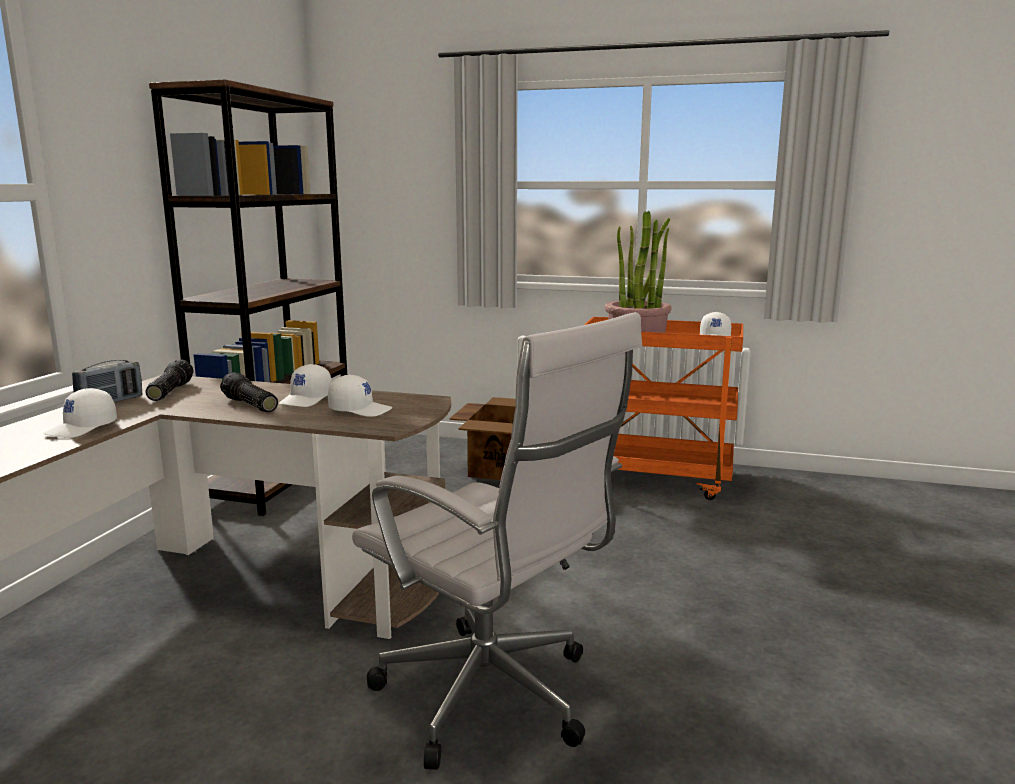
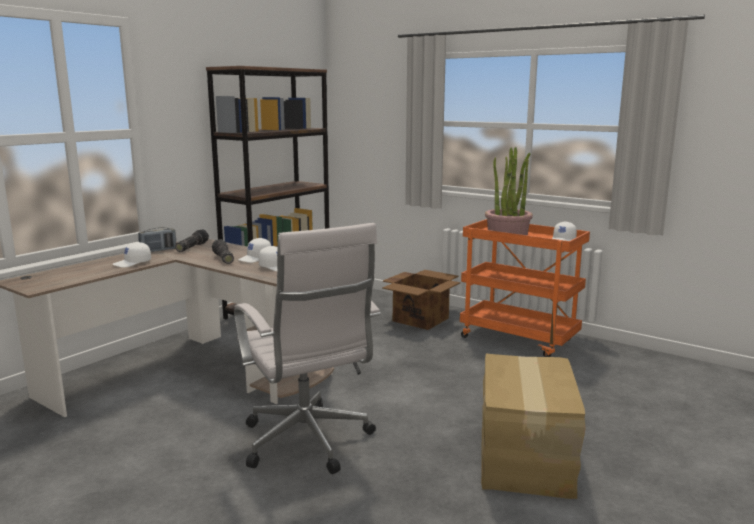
camera: 20 degrees right, 0 degrees up
none -> cardboard box [481,353,586,499]

